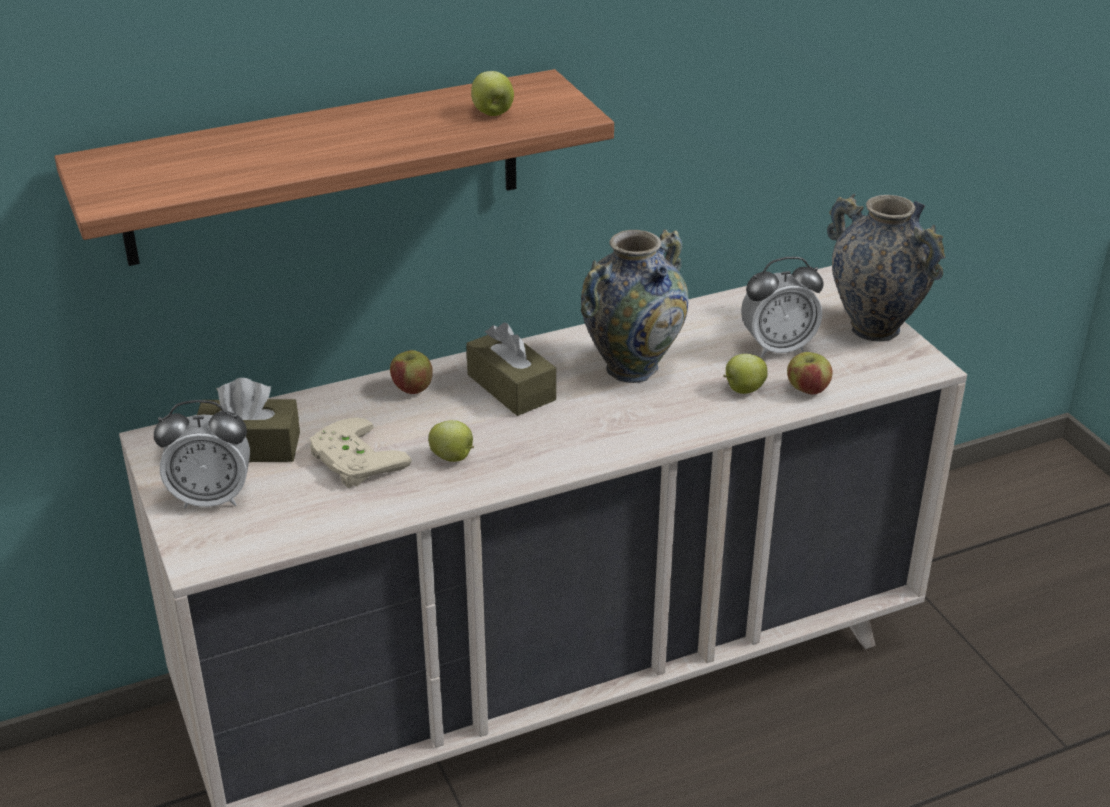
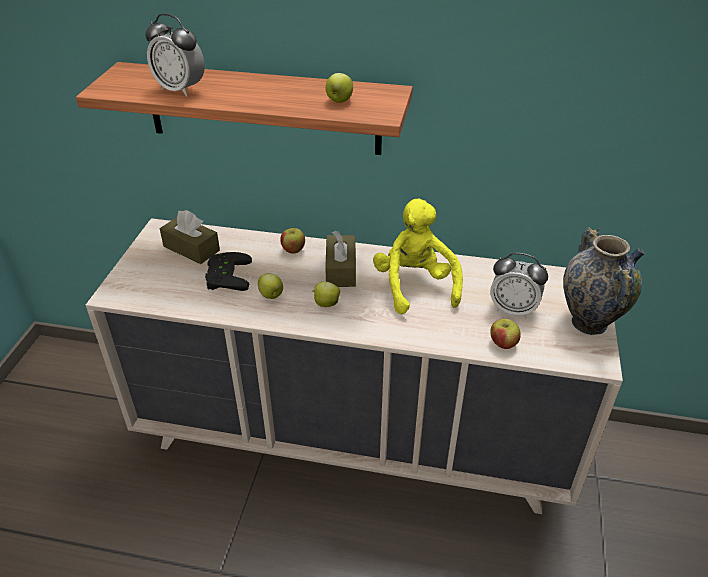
camera: 35 degrees right, 5 degrees up
alarm clock [154,400,250,509] -> alarm clock moved to [145,14,205,97]
beige game controller [310,417,412,488] -> black game controller [205,252,252,291]
vase [581,229,689,383] -> yellow plush toy [373,199,463,314]
apple [723,354,768,394] -> apple moved to [312,281,340,307]

